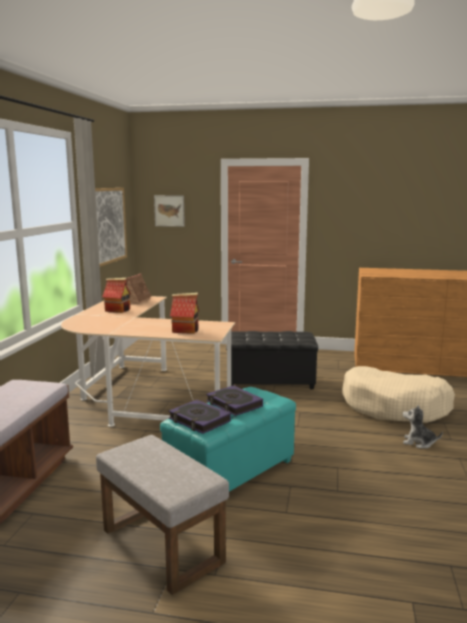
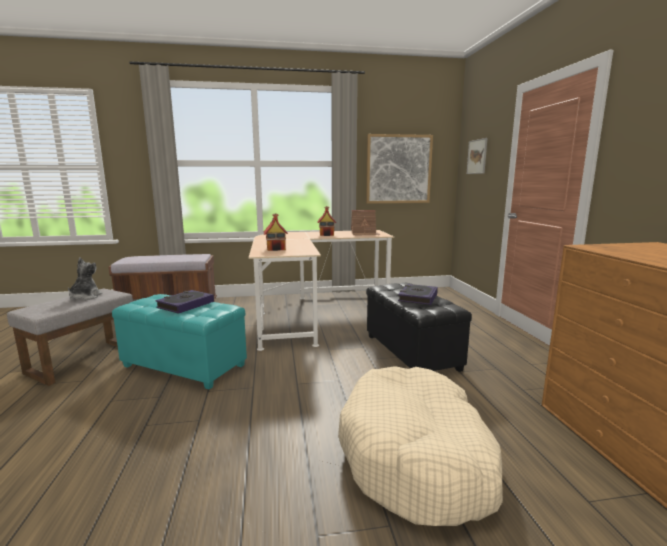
camera: 70 degrees right, 0 degrees up
book [168,400,231,434] -> book moved to [398,284,438,305]
plush toy [403,405,443,449] -> plush toy moved to [68,258,103,300]

